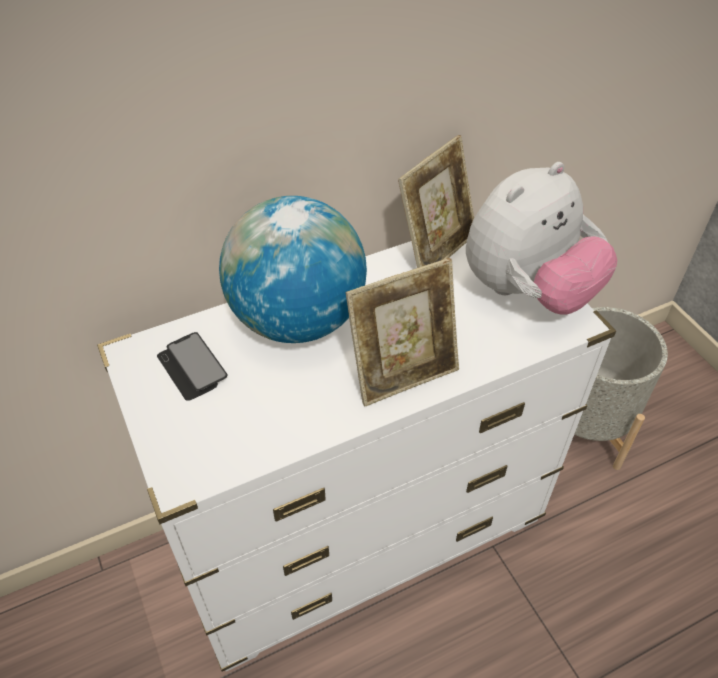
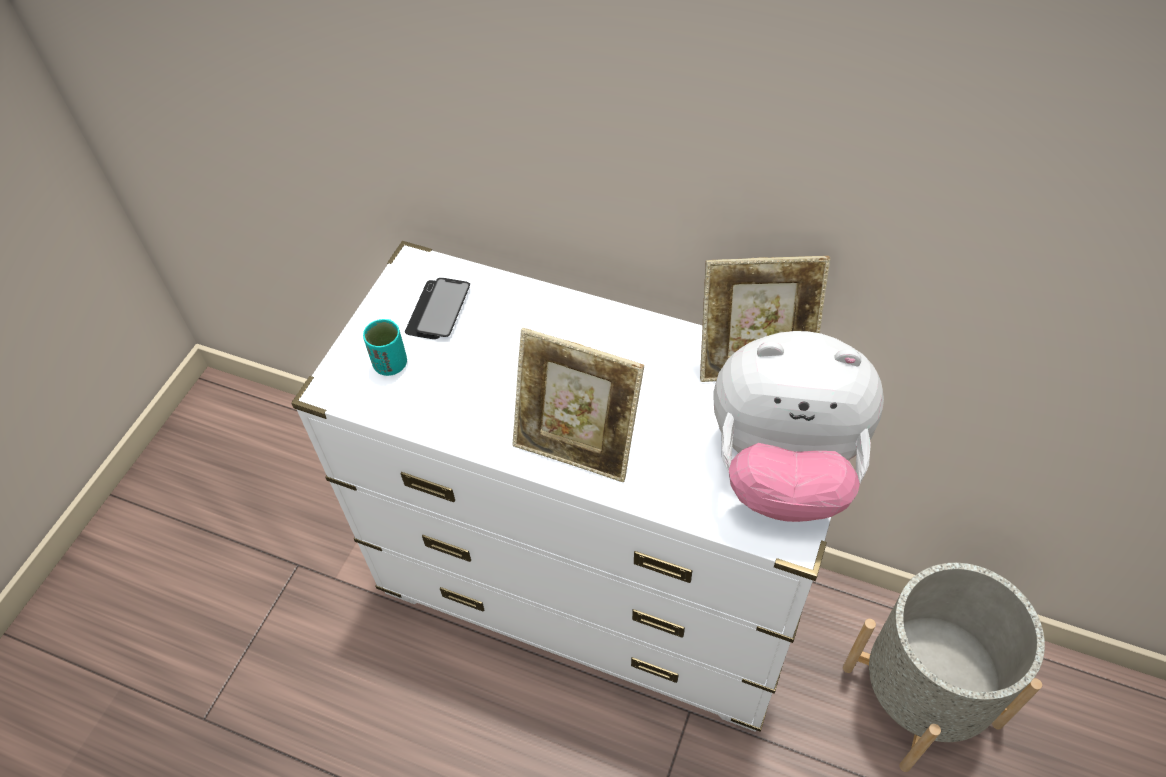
camera: 50 degrees right, 5 degrees up
globe [219,196,367,343] -> none
none -> turquoise cup [363,319,407,376]

